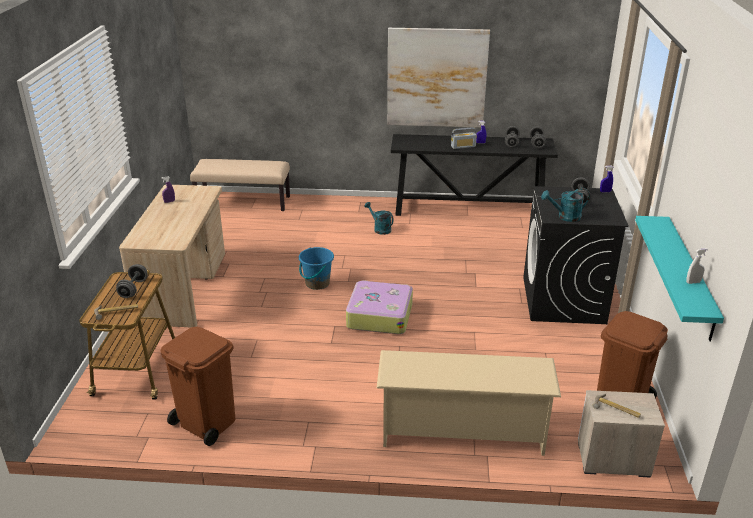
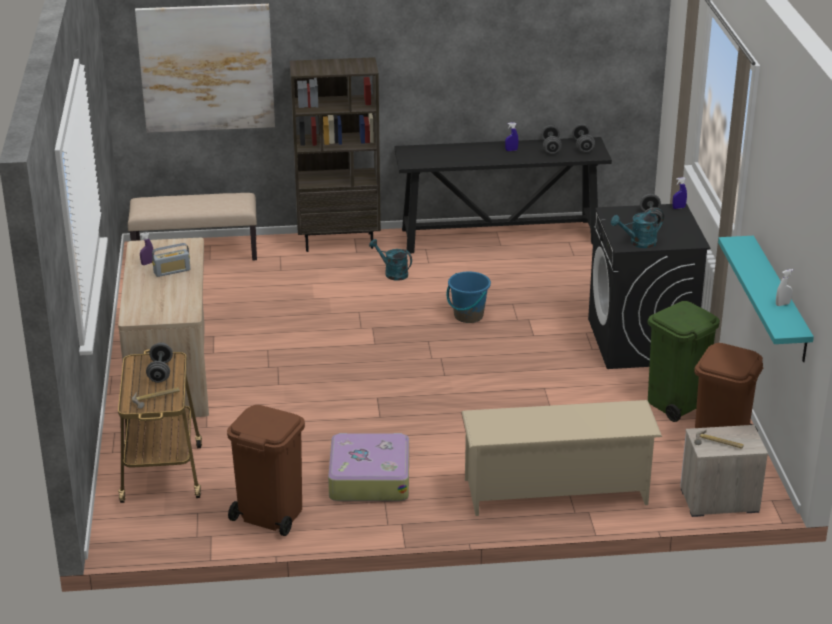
camera: 10 degrees left, 0 degrees up
blue bucket [299,247,334,290] -> blue bucket moved to [447,272,491,323]
suitcase [346,280,413,334] -> suitcase moved to [328,433,409,501]
picture [387,28,490,127] -> picture moved to [135,4,275,133]
radio [451,127,477,149] -> radio moved to [152,243,190,277]
none -> brown bookcase [290,57,381,252]
none -> green trash can [648,301,720,422]

